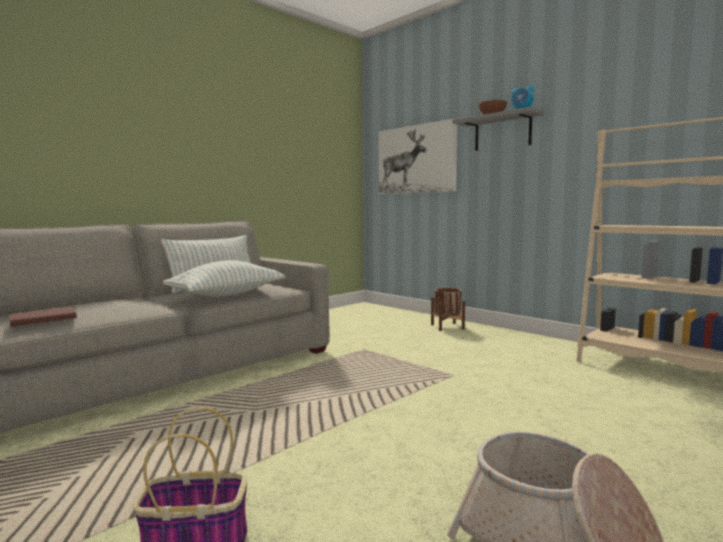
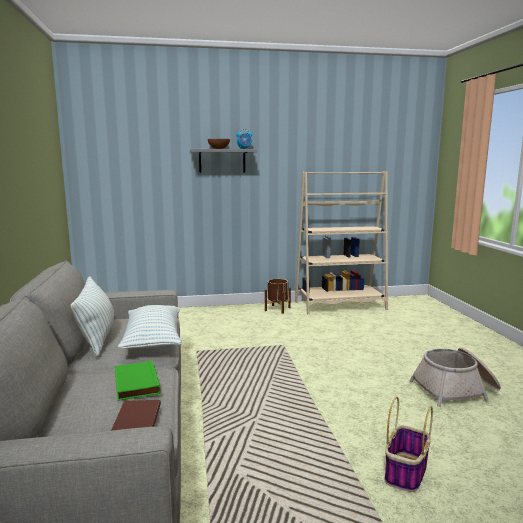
camera: 55 degrees left, 5 degrees up
picture [378,118,457,194] -> none
brown planter [431,288,465,331] -> brown planter moved to [265,279,291,314]
none -> green book [115,360,161,401]

